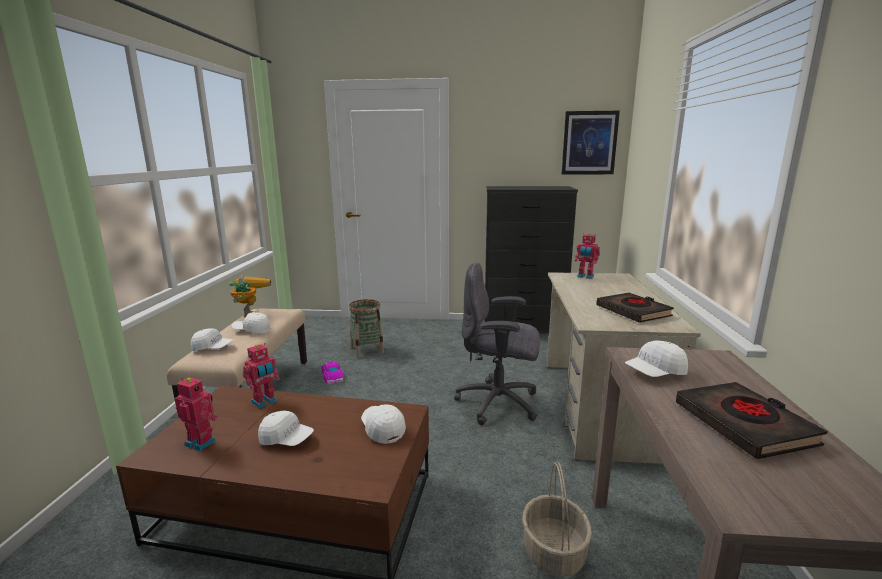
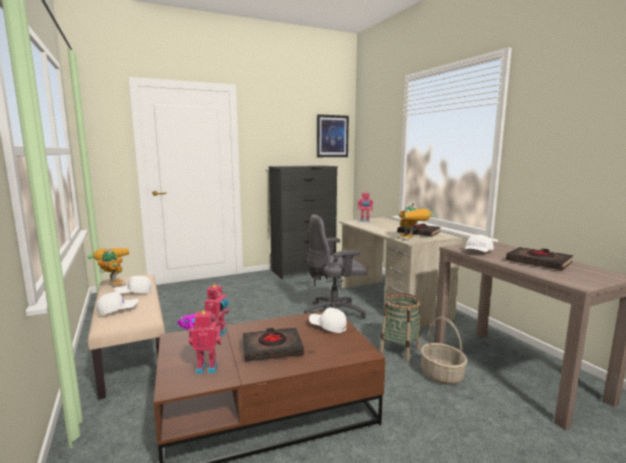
camera: 30 degrees left, 5 degrees down
white cap [258,411,314,446] -> black book [243,327,304,361]
basket [349,299,384,358] -> basket moved to [380,293,421,361]
none -> toy robot [397,201,434,241]

